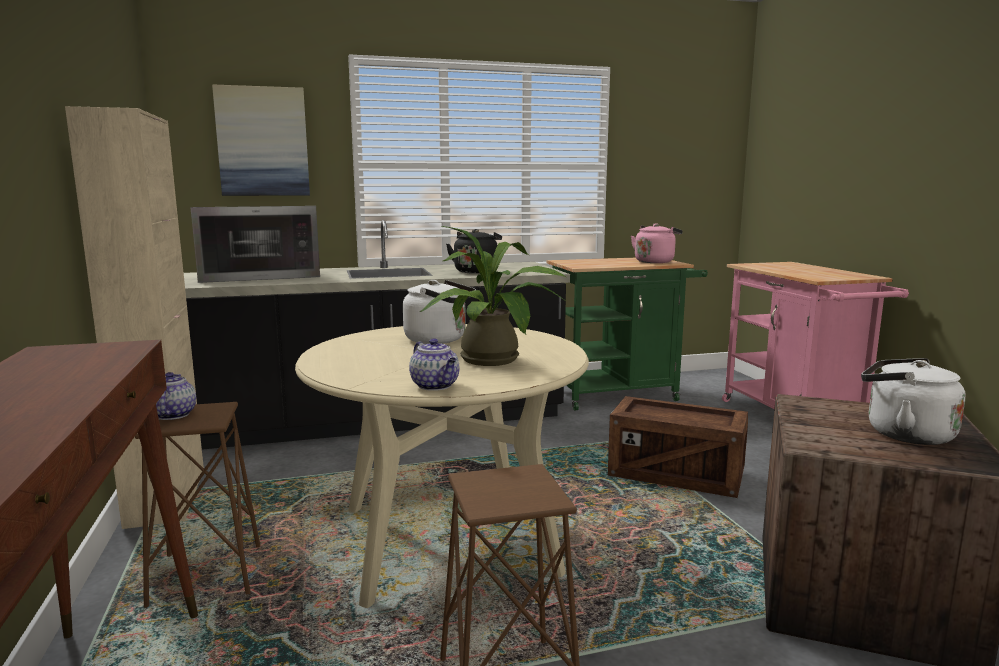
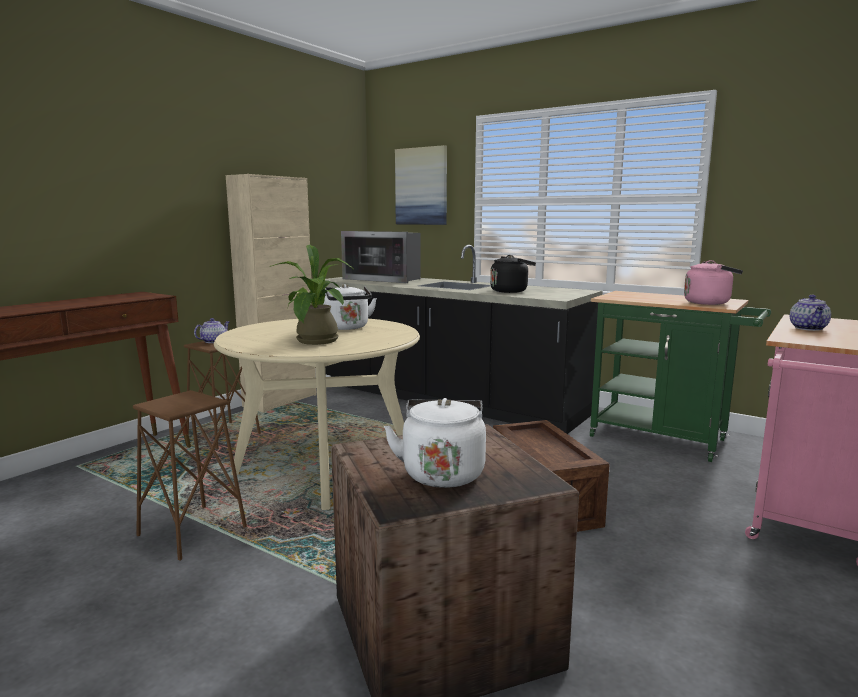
camera: 50 degrees right, 0 degrees up
teapot [409,338,459,391] -> teapot moved to [790,295,831,331]

